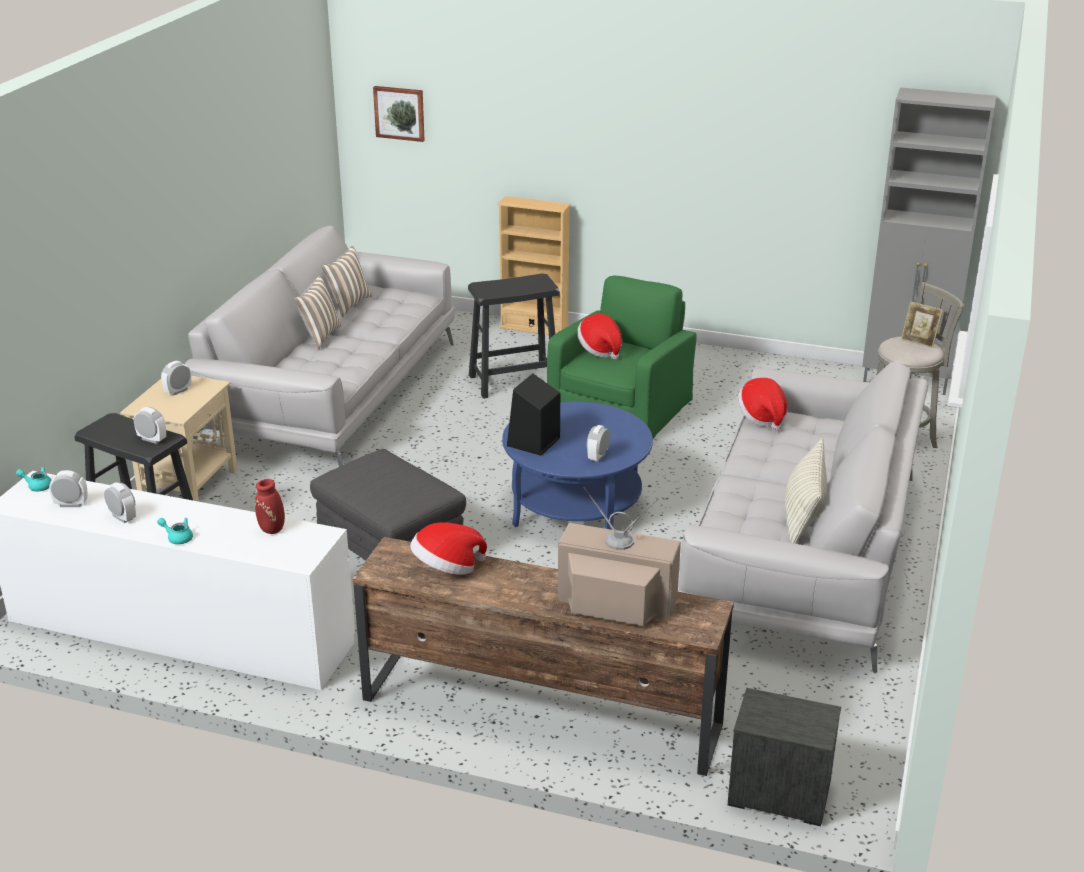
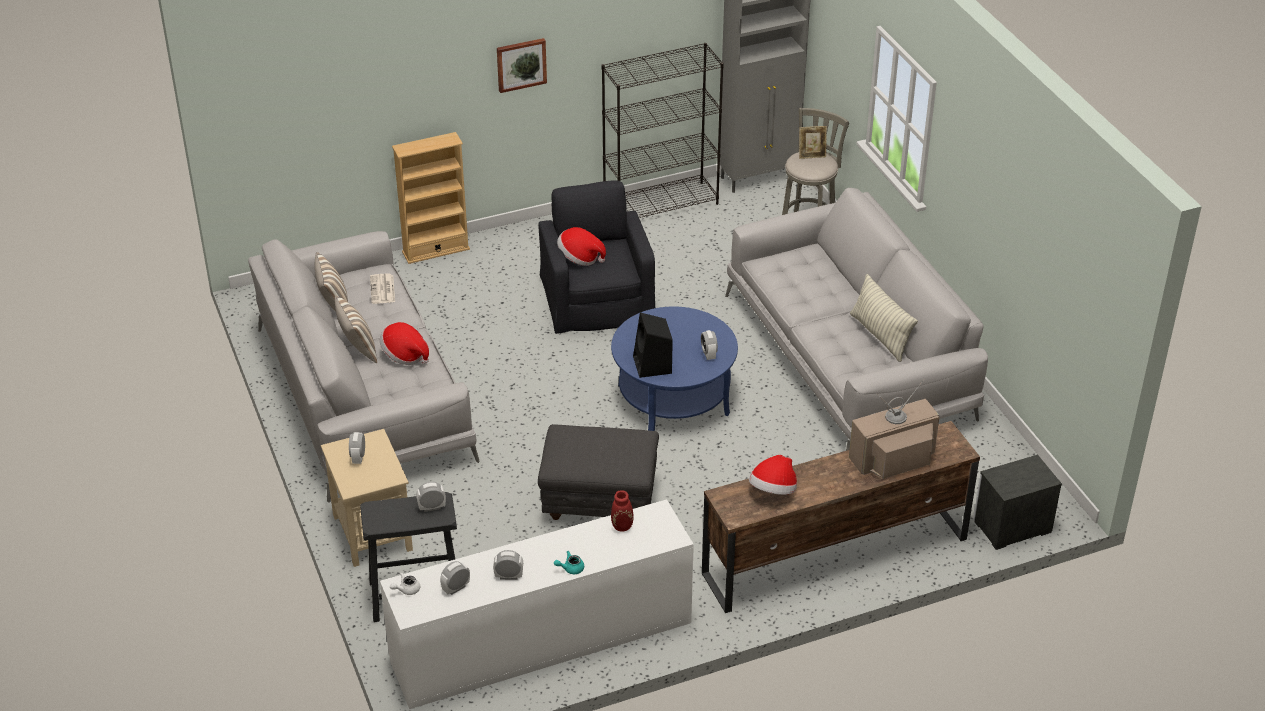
camera: 40 degrees left, 10 degrees up
turquoise teapot [16,467,51,491] -> white teapot [390,572,420,595]
picture [373,86,424,142] -> picture moved to [497,38,547,93]
black stool [468,274,560,399] -> none
green armchair [547,276,697,439] -> black armchair [539,181,655,334]
hat [738,378,788,431] -> hat moved to [380,322,429,365]
none -> newspaper [370,273,395,304]
none -> black bookcase [602,43,724,218]

